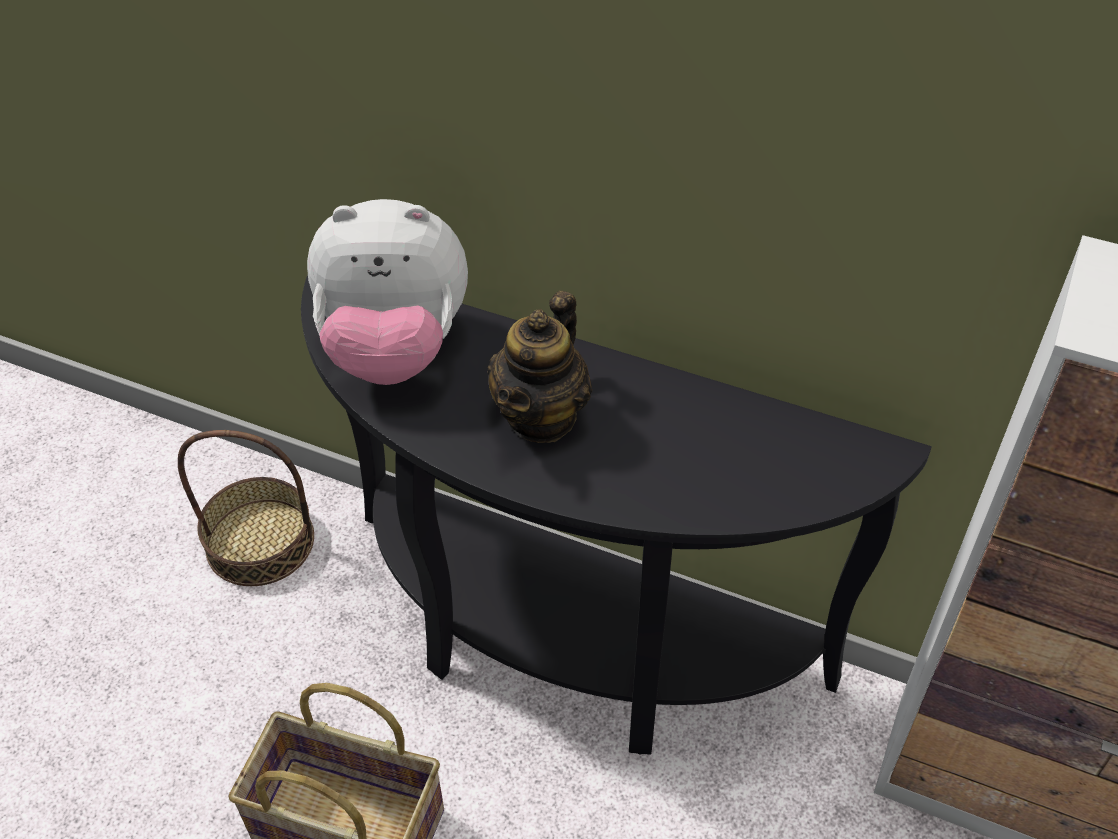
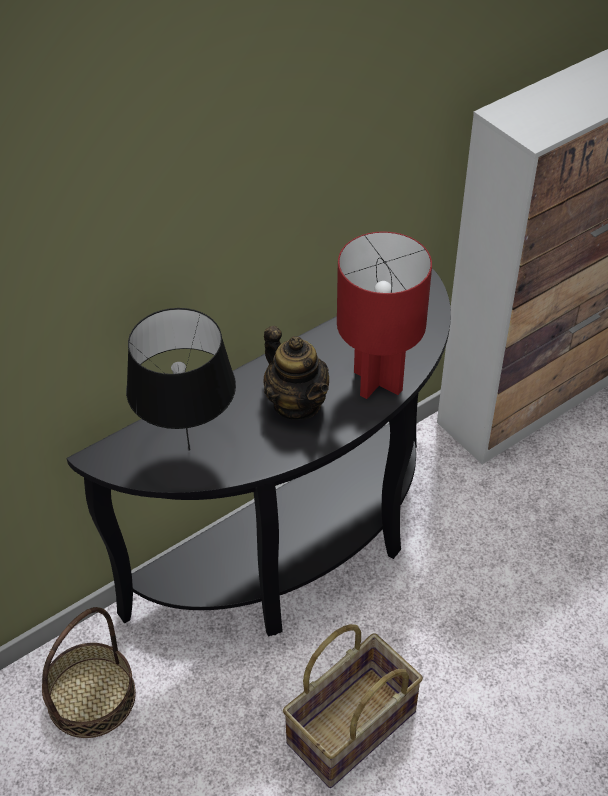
camera: 60 degrees left, 0 degrees up
plush toy [307,199,468,385] -> black table lamp [126,308,236,451]
none -> red table lamp [337,231,432,399]

